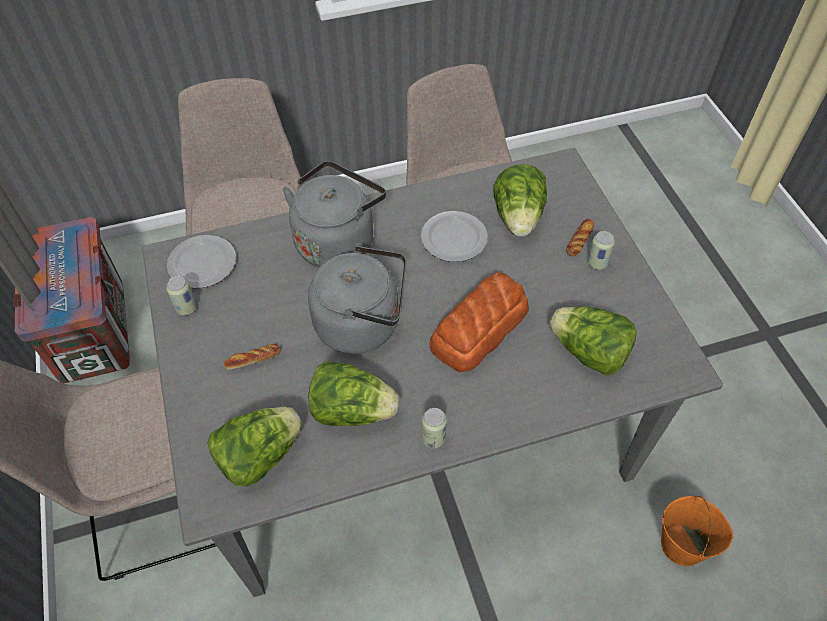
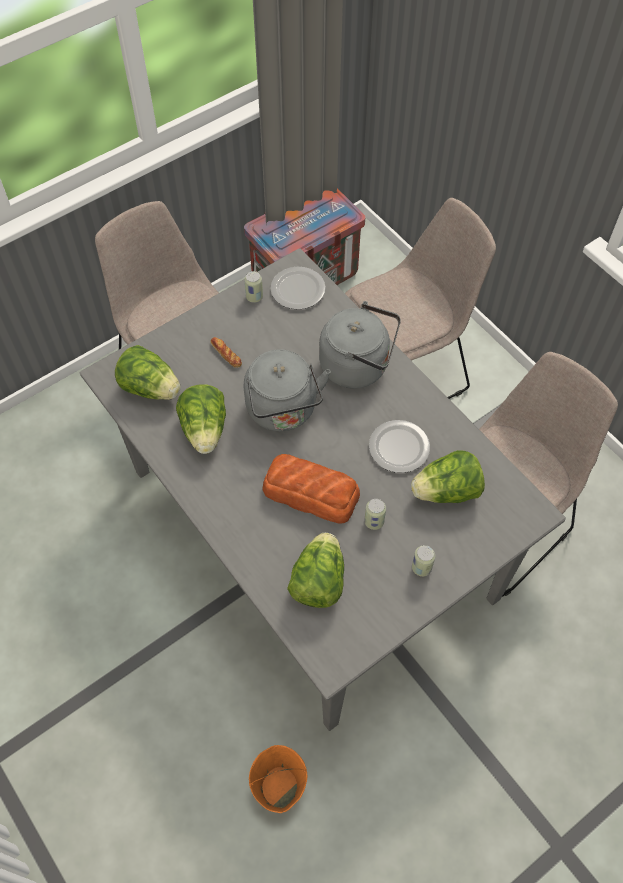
camera: 70 degrees right, 5 degrees up
can [422,408,447,448] -> can moved to [364,499,386,530]
bread [566,219,594,257] -> none

